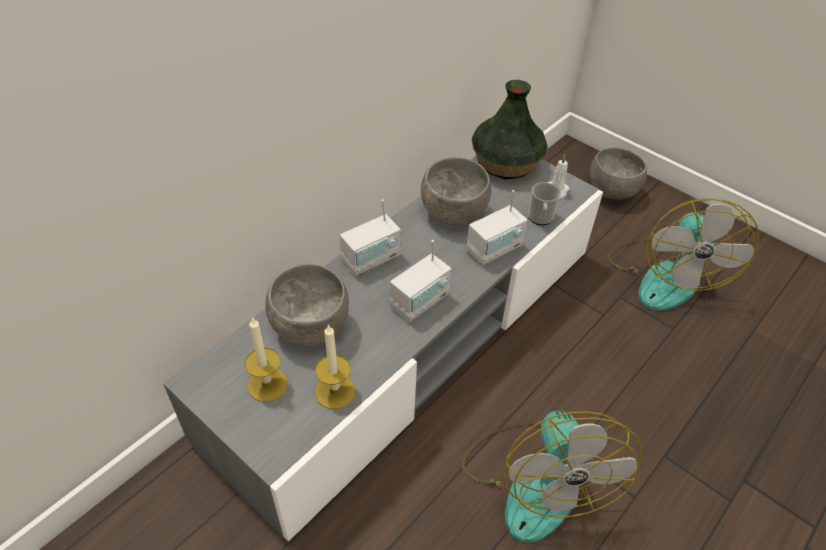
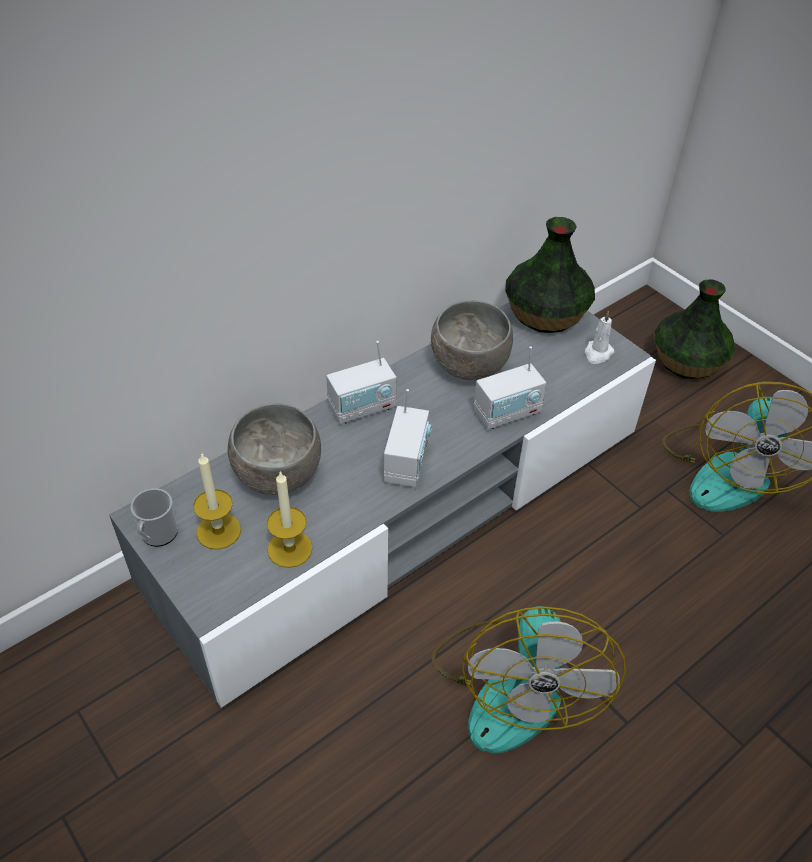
camera: 10 degrees right, 0 degrees up
radio [390,240,452,322] -> radio turned 45 degrees counterclockwise [384,389,432,487]
mug [528,182,561,225] -> mug moved to [130,488,178,547]
grey bowl [590,147,647,200] -> vase [654,279,735,379]

